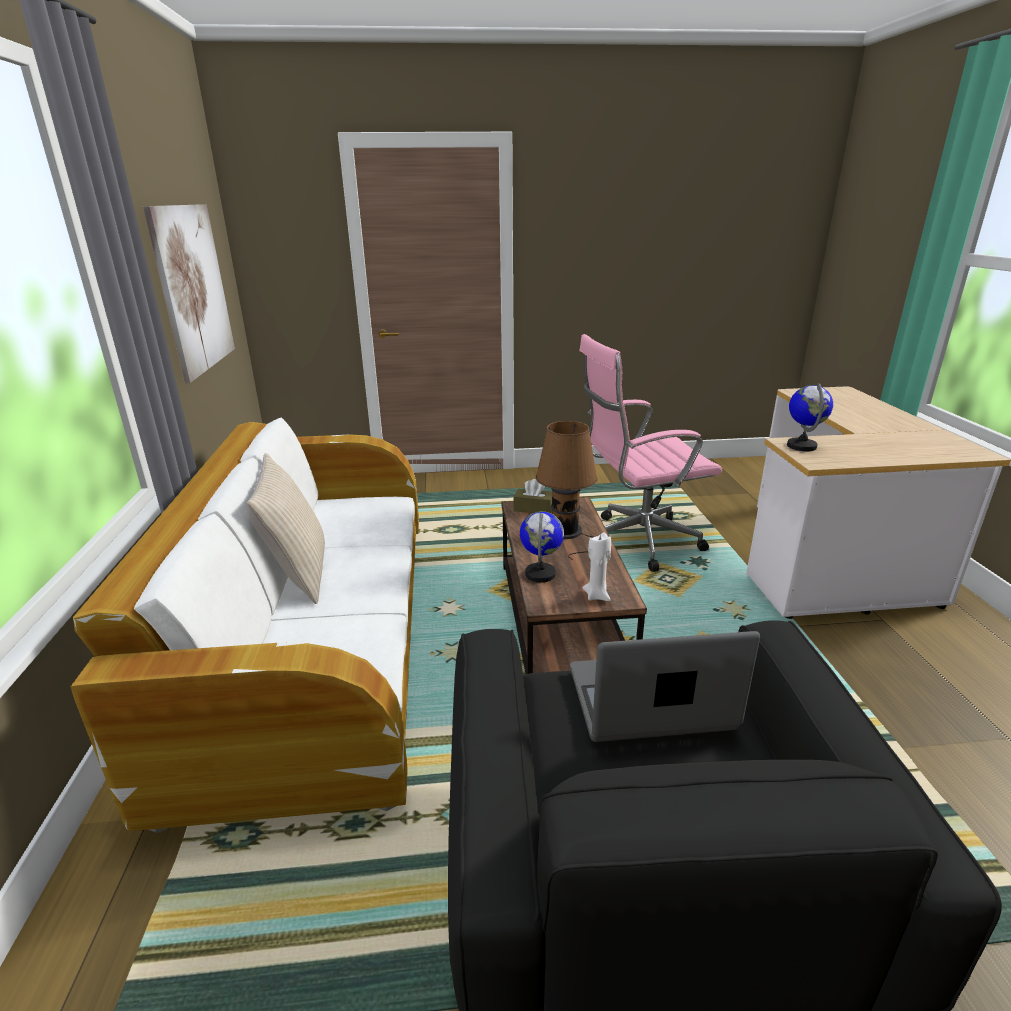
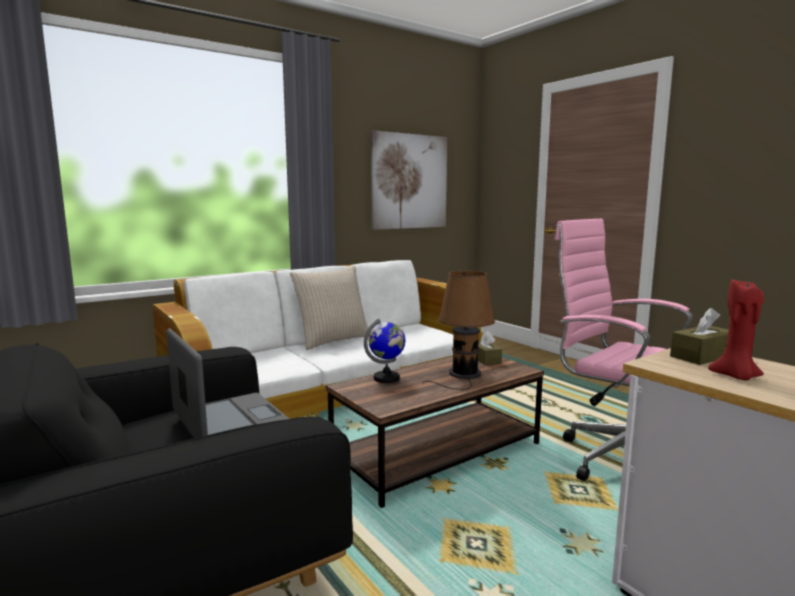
camera: 60 degrees right, 15 degrees down
white candle [582,533,611,601] -> none
globe [787,384,833,451] -> brown tissue box [670,308,729,365]
none -> red candle [708,279,764,381]

